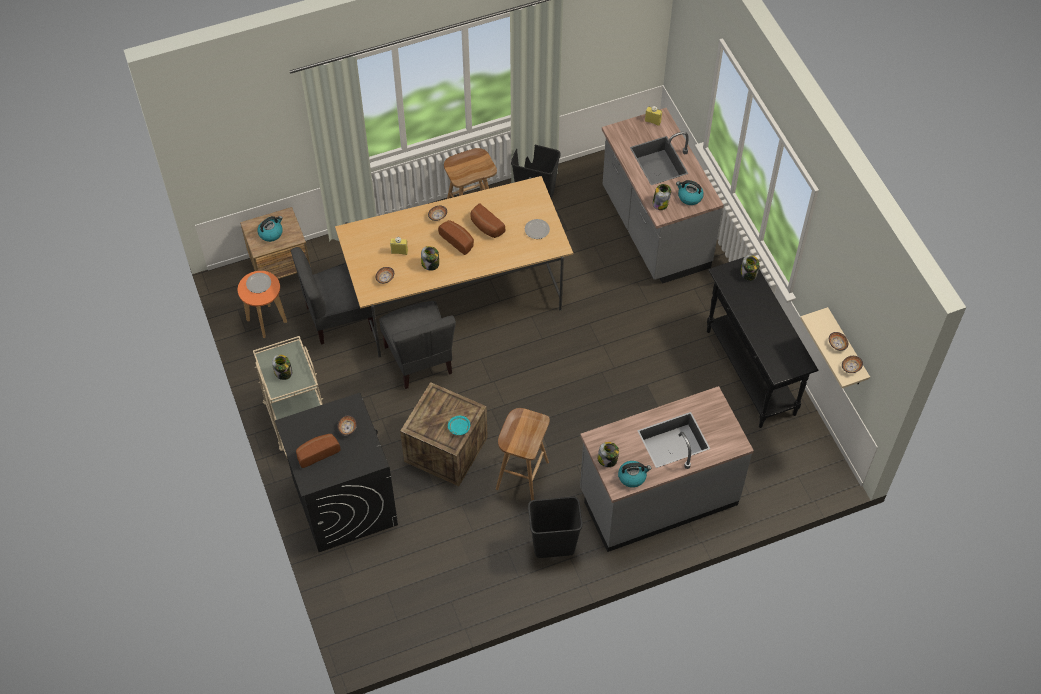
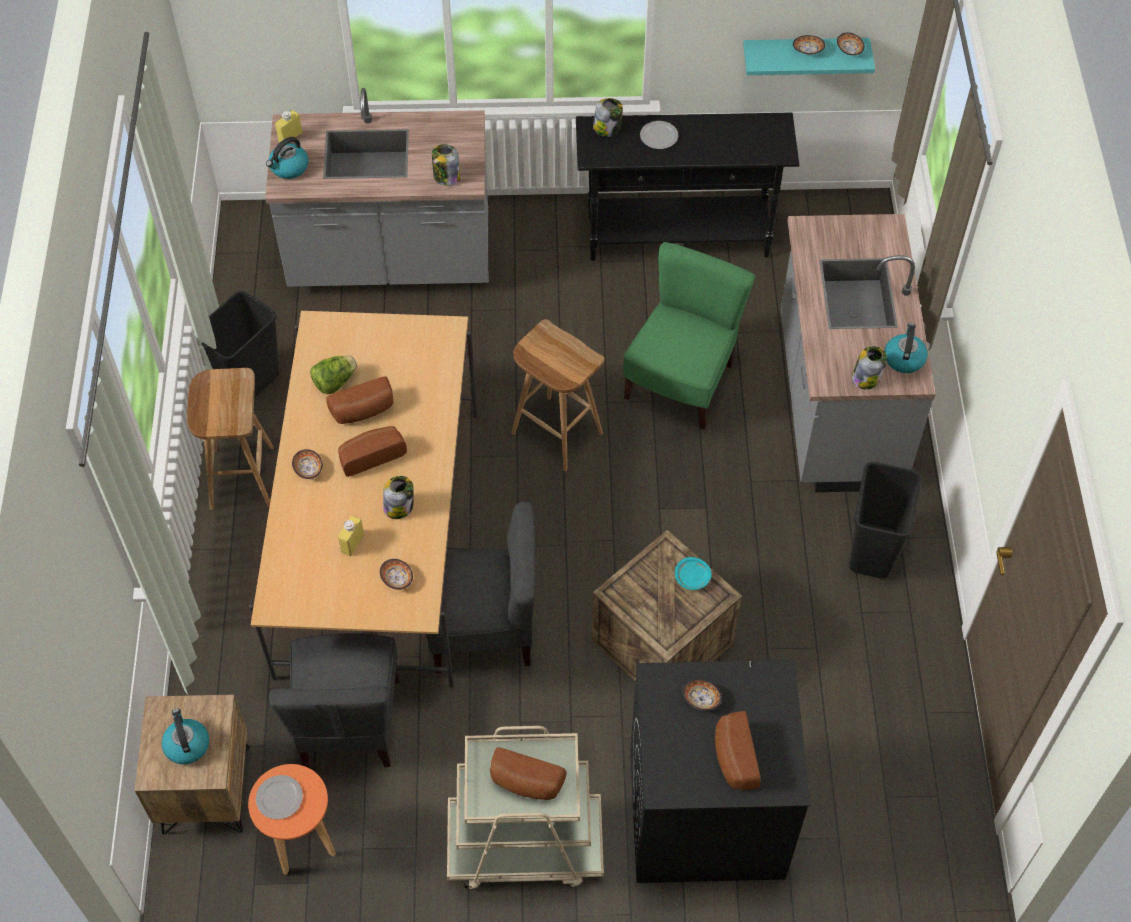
camera: 70 degrees left, 0 degrees up
jar [272,355,292,380] -> bread [490,747,566,800]
brown stool [496,408,550,501] -> brown stool moved to [511,319,605,471]
plate [525,219,550,239] -> plate moved to [640,121,678,149]
kettle [676,180,704,205] -> kettle moved to [266,137,309,179]
beige shelf [800,307,870,388] -> turquoise shelf [743,38,875,75]
none -> lettuce [310,355,357,394]
none -> green chair [623,242,755,430]

